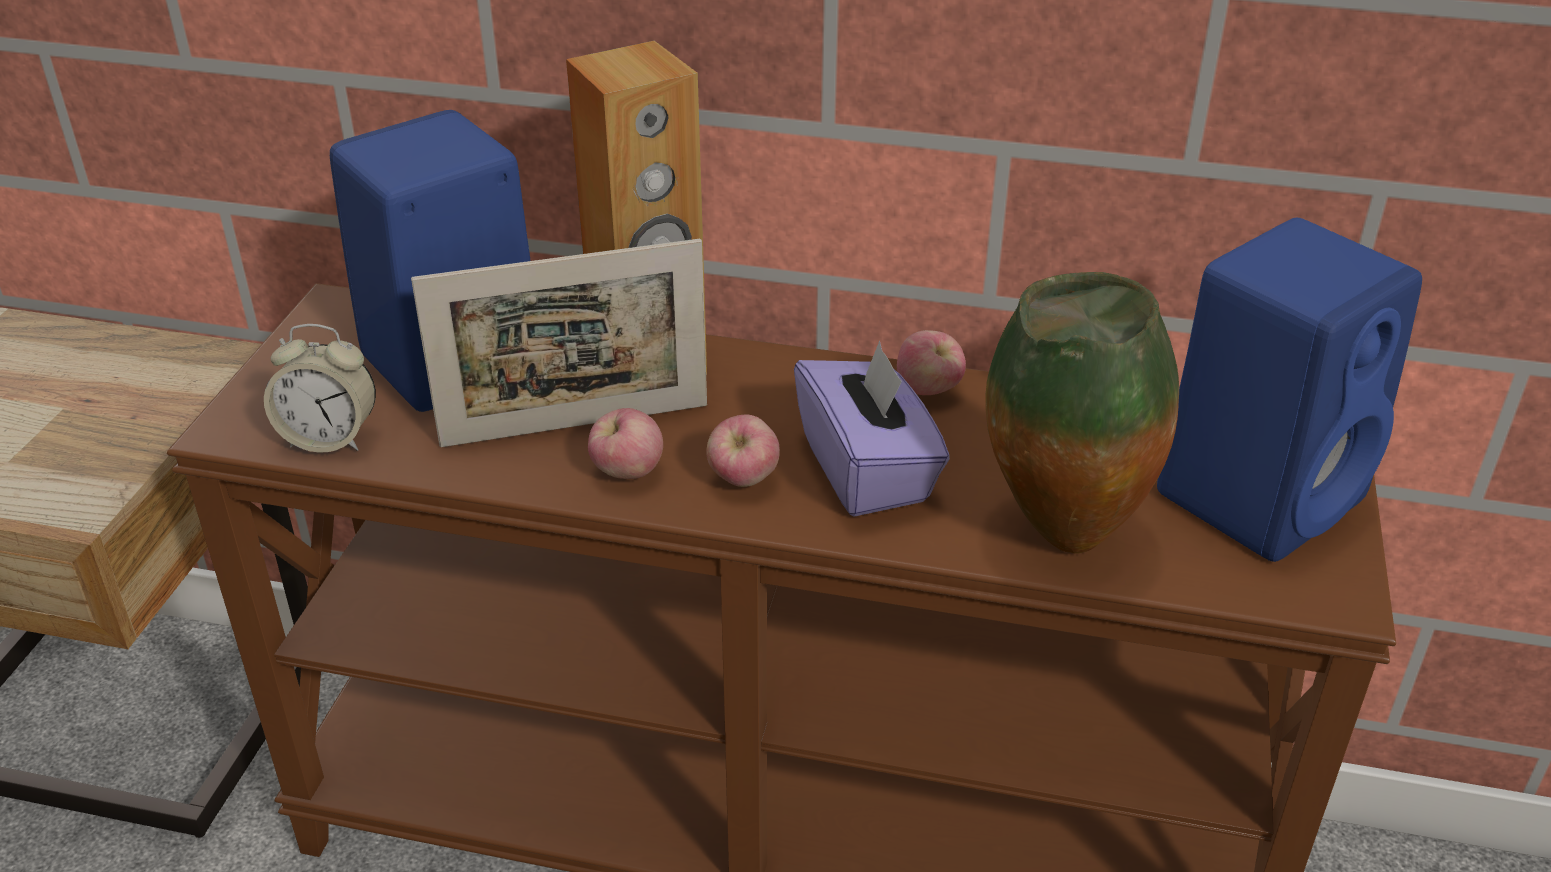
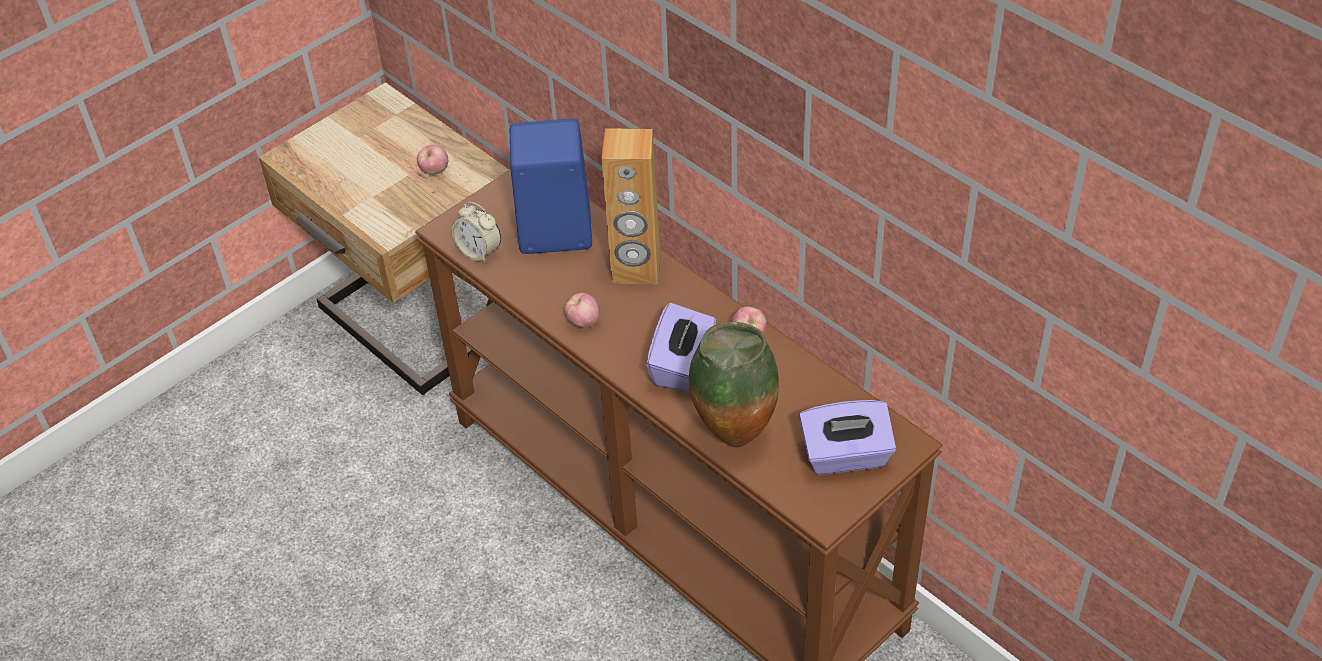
camera: 35 degrees right, 10 degrees up
picture frame [411,239,707,447] -> none
apple [706,415,780,487] -> apple moved to [417,145,448,175]
blue speaker [1157,217,1422,562] -> purple tissue box [799,400,896,475]

